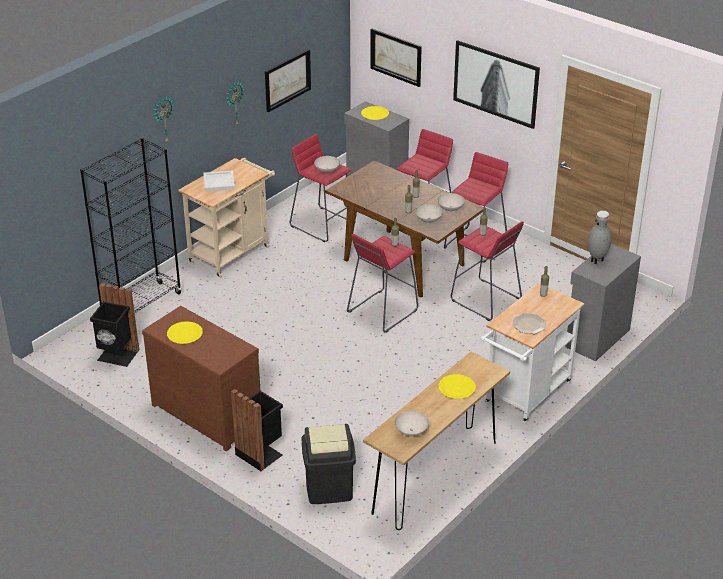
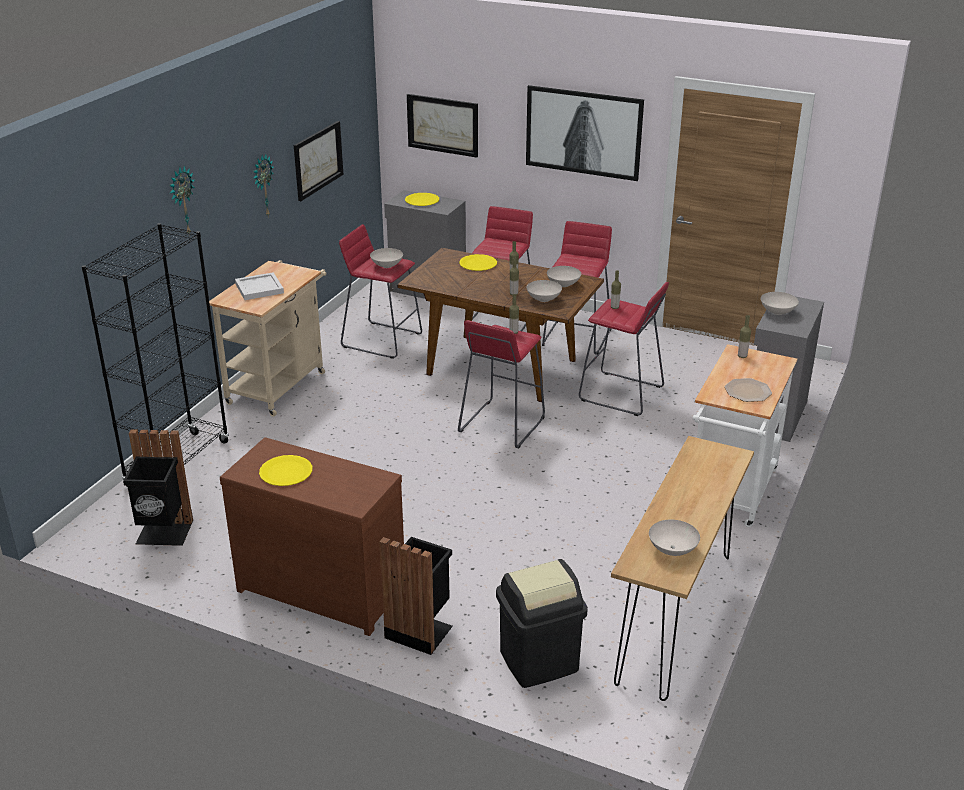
camera: 15 degrees left, 5 degrees down
yellow plate [438,374,476,399] -> yellow plate moved to [459,254,497,271]
grey vase [588,211,611,264] -> white bowl [761,292,799,315]

